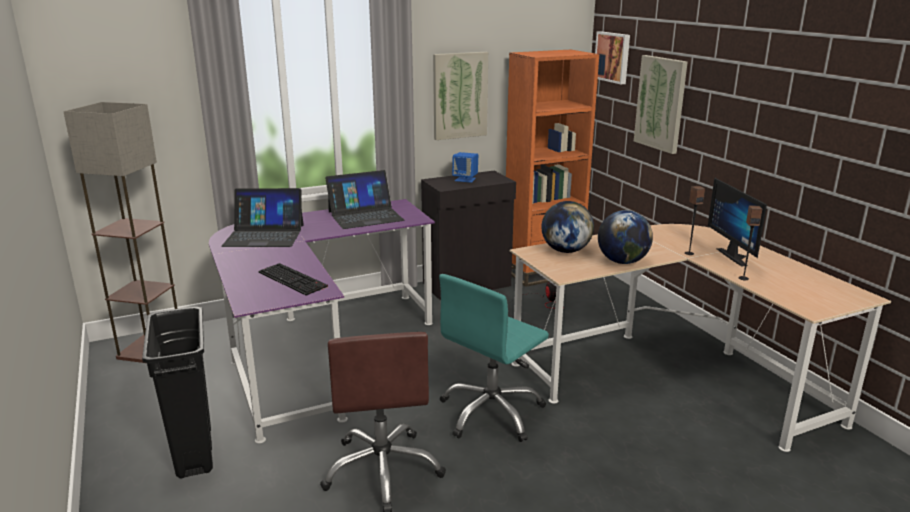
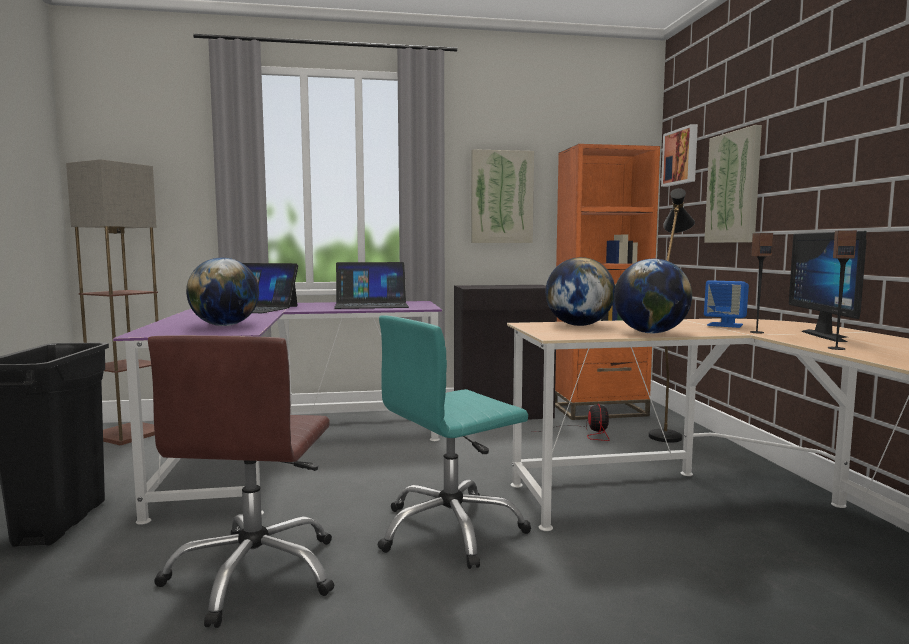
camera: 15 degrees right, 15 degrees down
keyboard [258,263,328,296] -> globe [186,257,259,326]
blue speaker [452,152,478,183] -> blue speaker moved to [704,280,749,328]
none -> black floor lamp [649,188,695,443]

